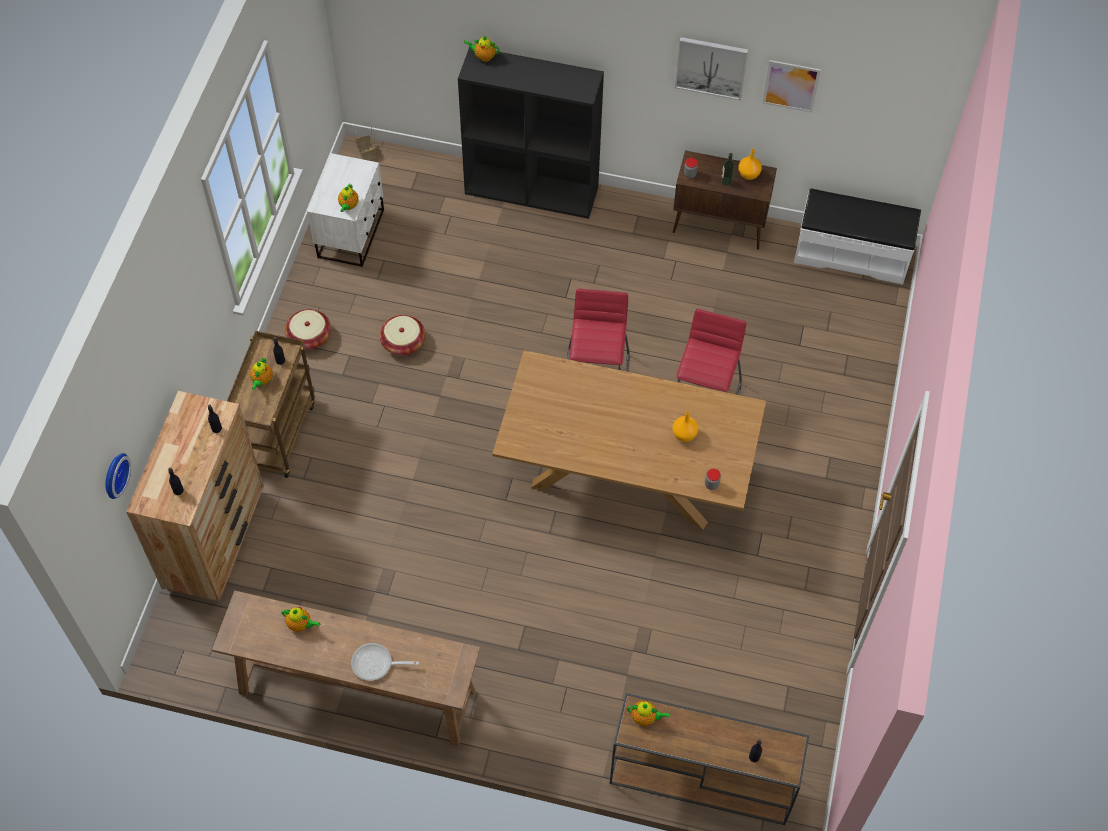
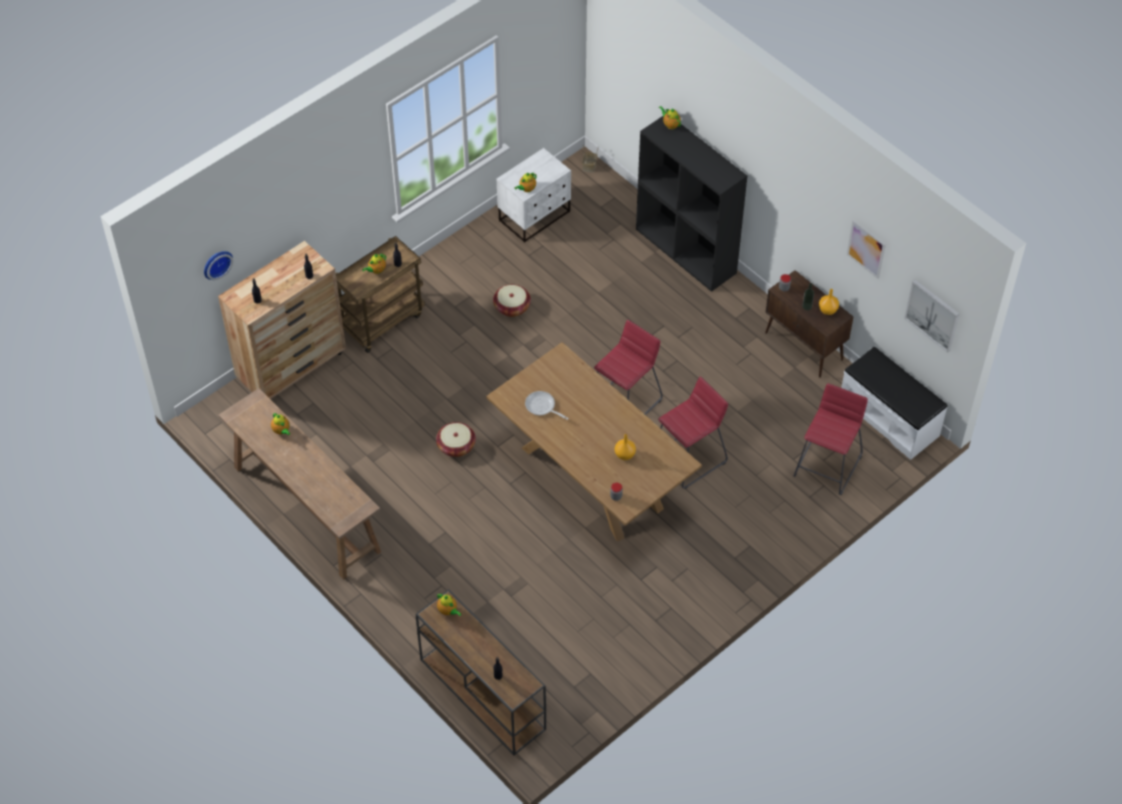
camera: 35 degrees right, 5 degrees down
basket [285,309,331,350] -> basket moved to [436,422,476,457]
frying pan [351,643,419,681] -> frying pan moved to [525,391,569,420]
picture [675,37,748,100] -> picture moved to [904,280,960,352]
none -> red stool [794,383,868,495]

